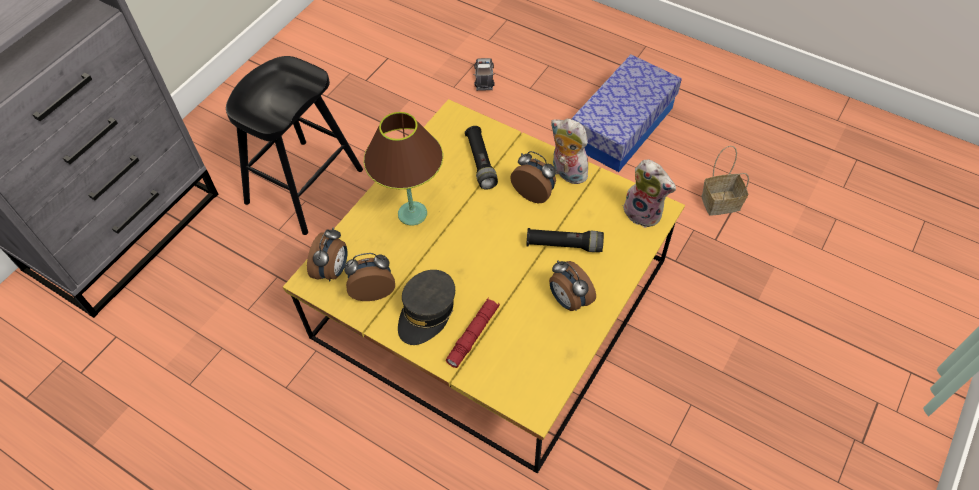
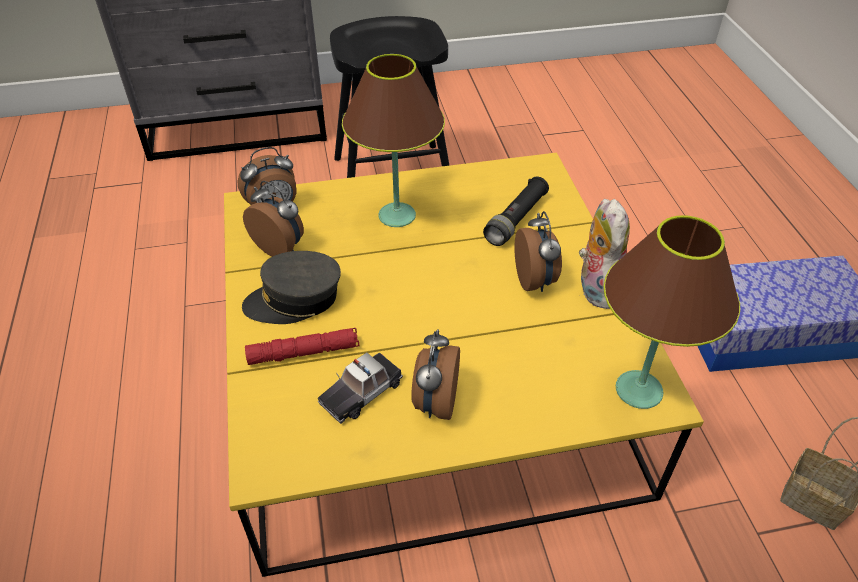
camera: 45 degrees right, 10 degrees down
toy car [473,58,495,91] -> toy car moved to [318,352,403,424]
black flashlight [526,228,604,252] -> none
plush toy [623,159,676,228] -> brown table lamp [604,215,740,409]

